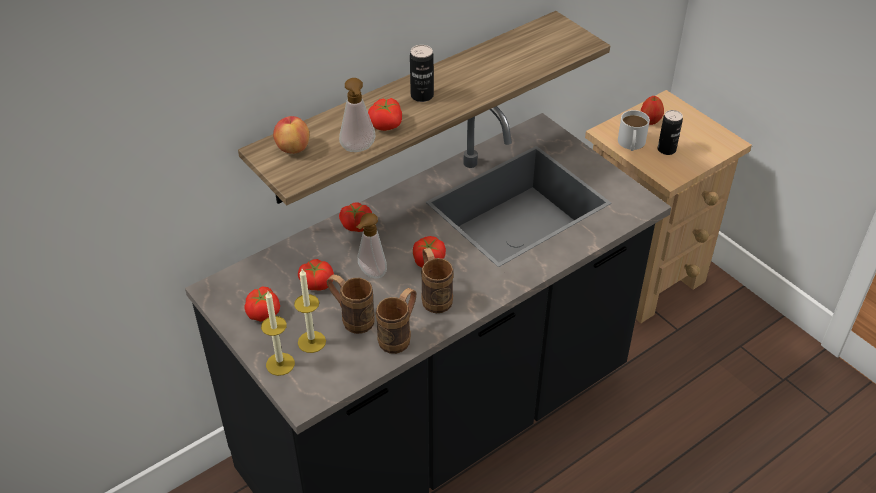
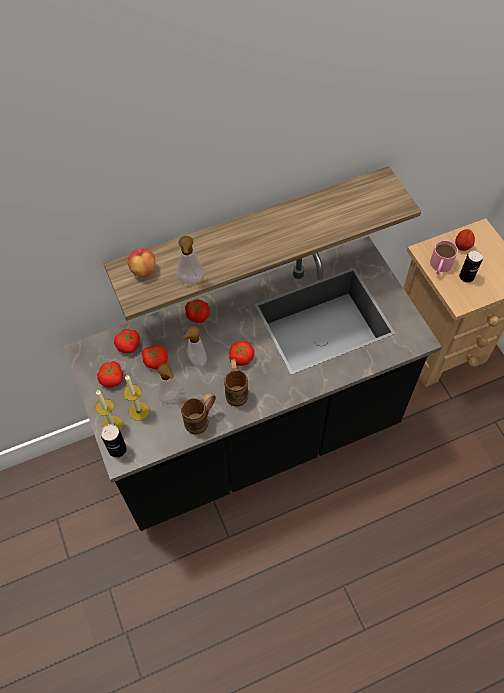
camera: 15 degrees right, 15 degrees up
brown mug [327,275,375,334] -> soap dispenser [158,363,181,403]
tomato [368,98,402,131] -> tomato moved to [114,329,140,353]
can [410,45,434,102] -> can moved to [101,424,127,458]
white mug [618,110,650,151] -> pink mug [430,240,458,274]

